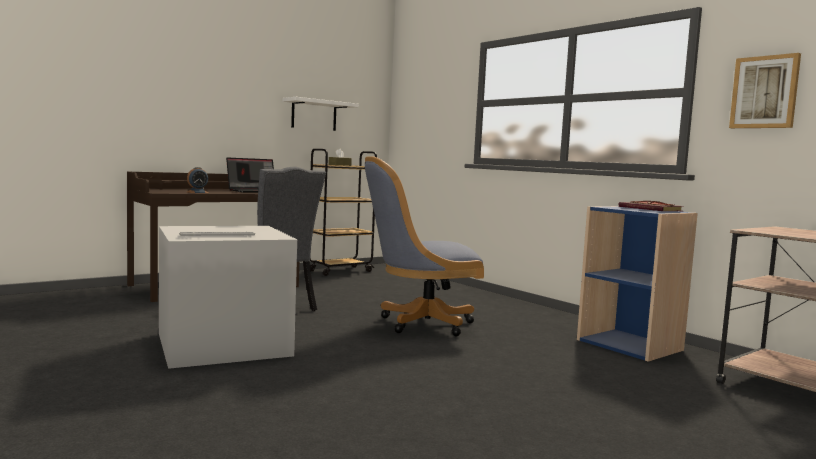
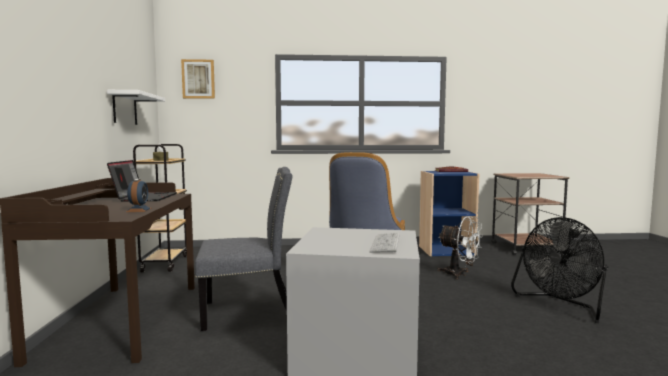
camera: 55 degrees left, 0 degrees up
picture [729,53,801,128] -> picture moved to [181,59,215,99]
none -> white fan [437,216,483,279]
none -> black fan [511,217,609,323]

